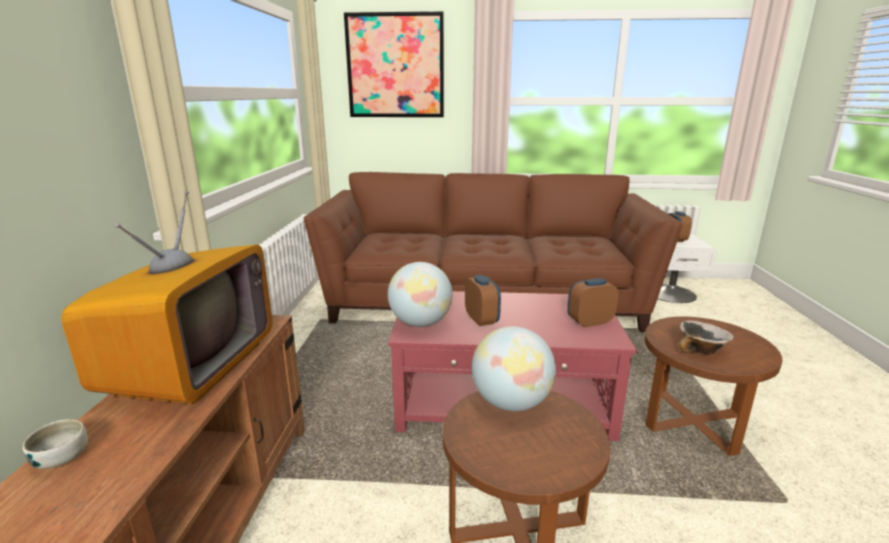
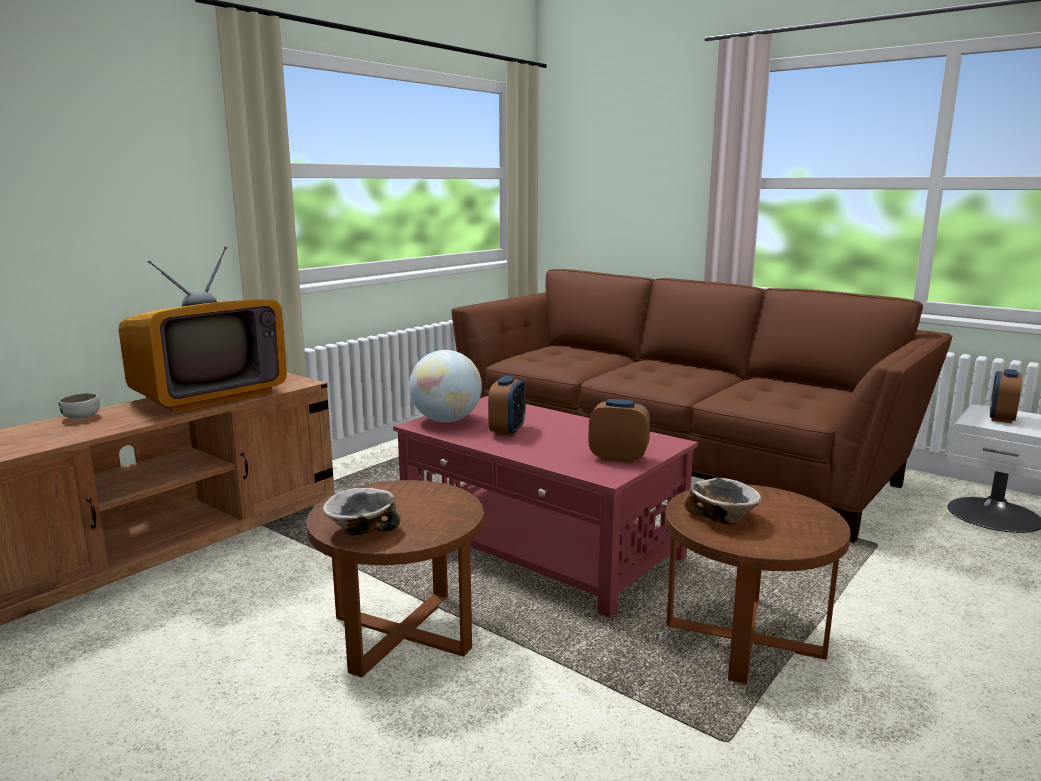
camera: 35 degrees right, 5 degrees down
picture [344,11,444,117] -> none
globe [472,326,556,412] -> none
none -> bowl [323,488,401,535]

